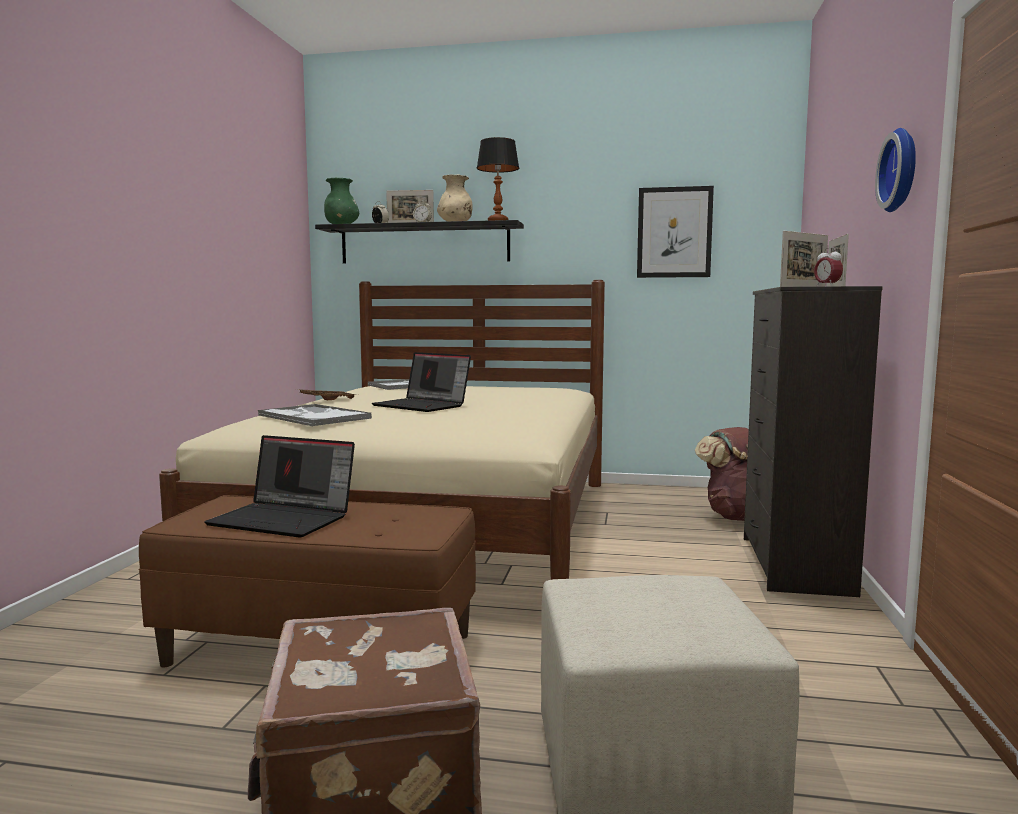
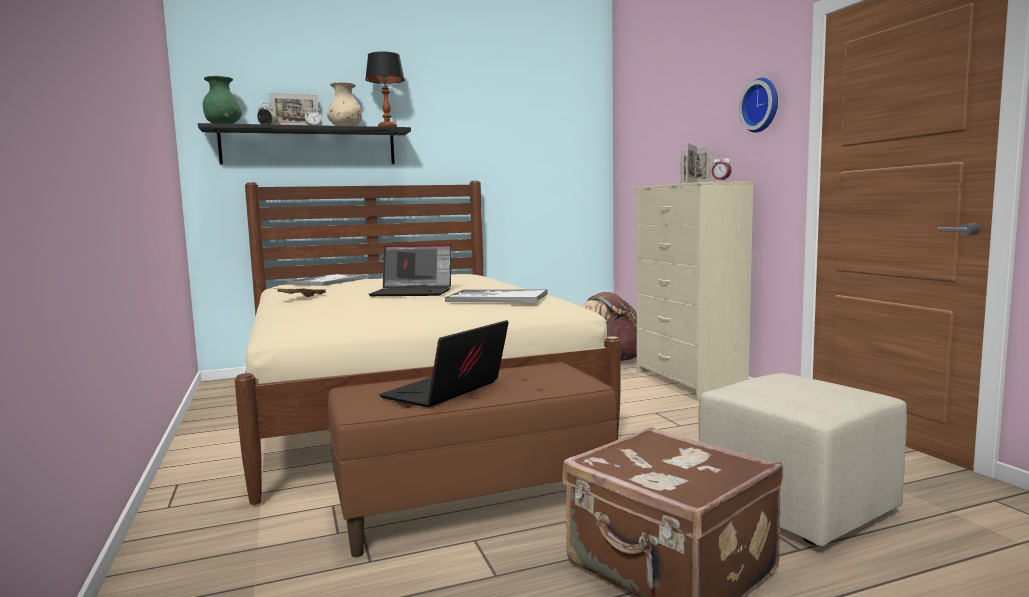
camera: 30 degrees left, 0 degrees up
laptop [204,435,355,538] -> laptop turned 135 degrees clockwise [379,320,509,407]
tray [258,404,372,426] -> tray moved to [445,289,548,303]
picture [637,186,714,278] -> none
black dresser [744,286,883,597] -> beige dresser [635,181,754,399]

